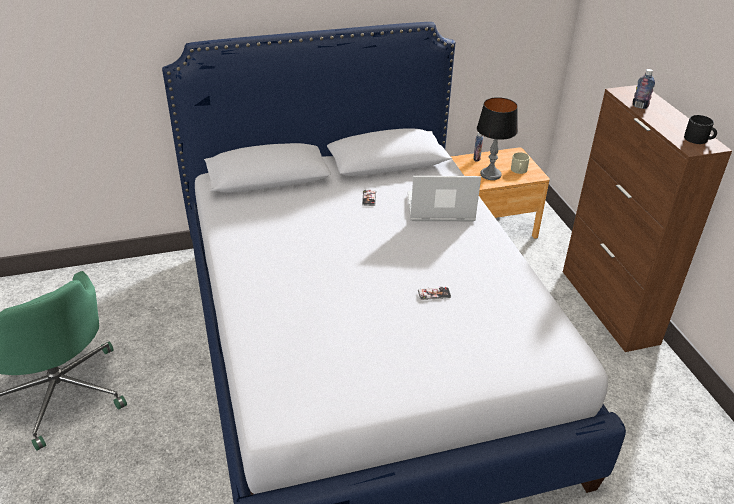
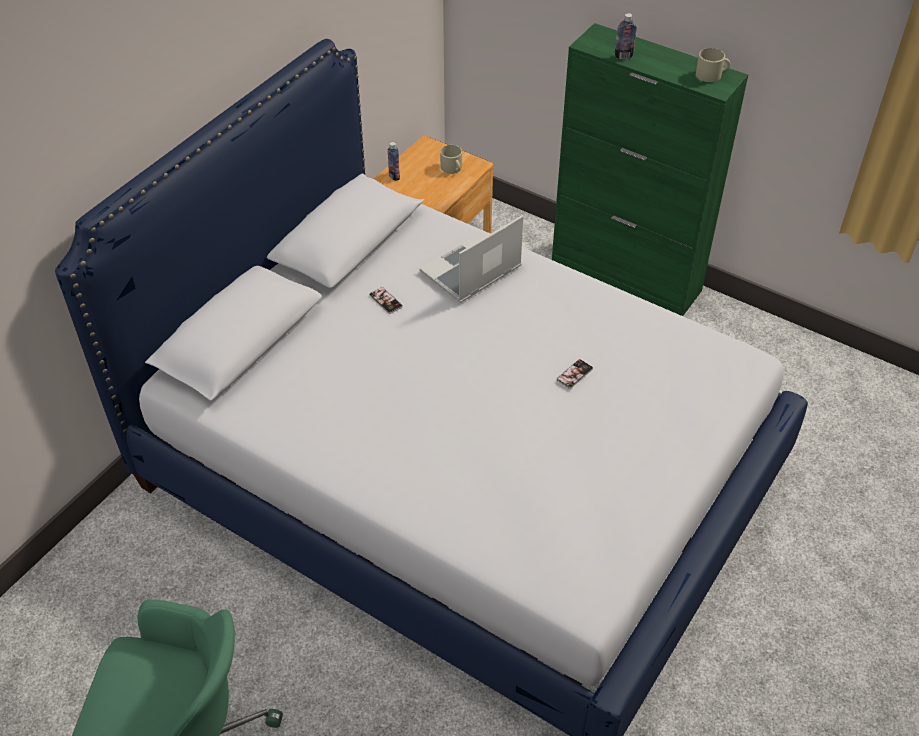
camera: 40 degrees left, 10 degrees up
table lamp [477,97,518,180] -> none
brown cabinet [563,85,732,352] -> green cabinet [552,23,748,316]
black mug [684,115,717,144] -> beige mug [696,48,730,82]

